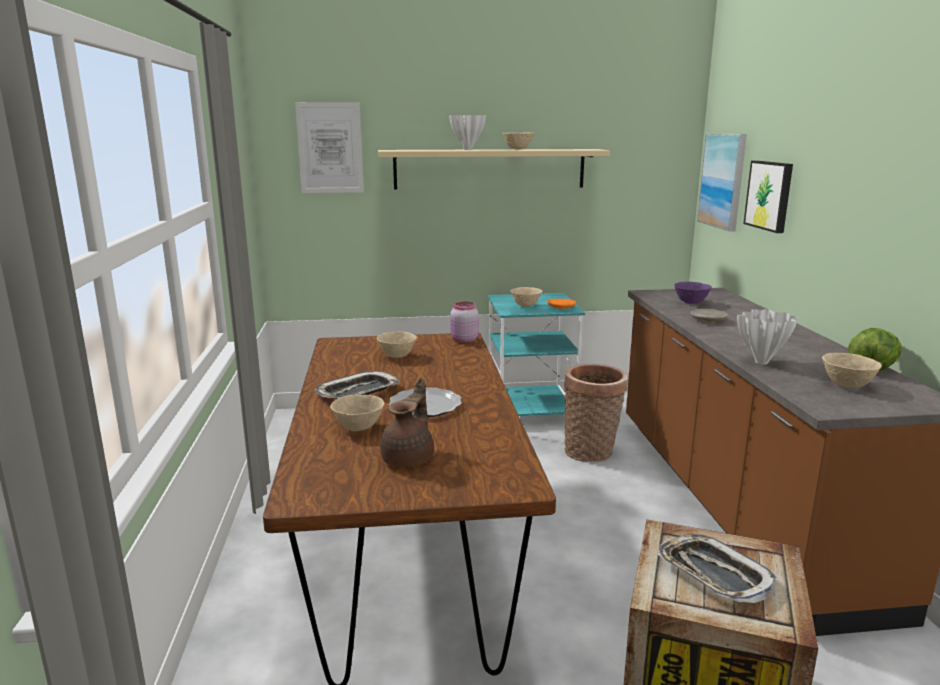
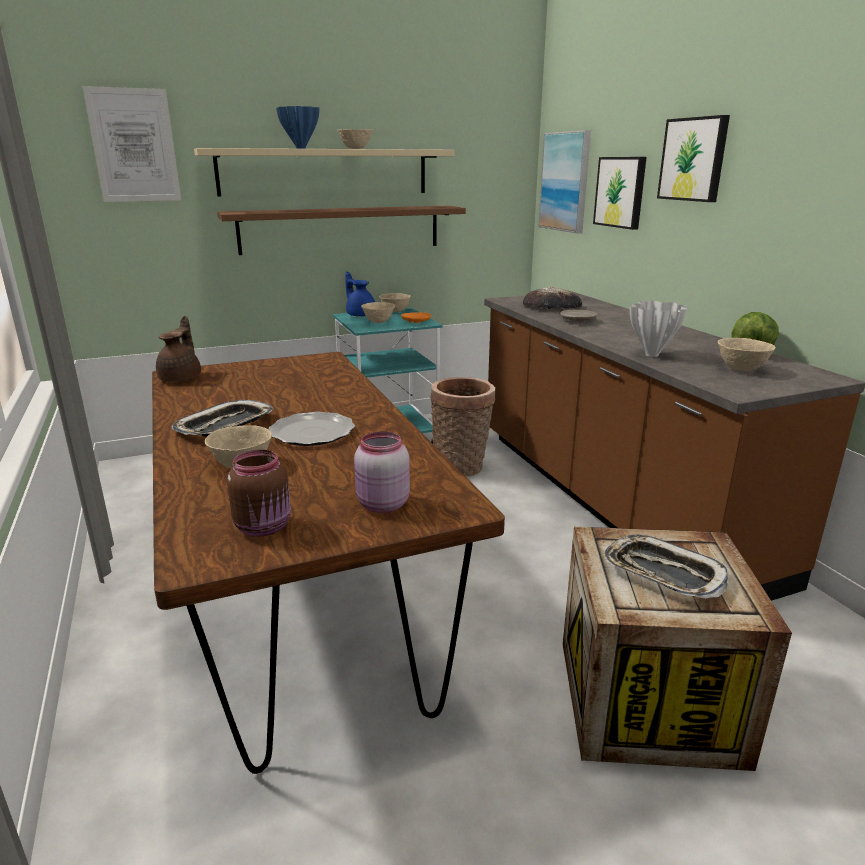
camera: 15 degrees left, 5 degrees up
beige bowl [377,332,417,358] -> beige bowl moved to [379,293,411,312]
brown teapot [380,378,434,467] -> brown teapot moved to [156,316,201,382]
white vase [449,115,486,150] -> blue vase [276,106,320,149]
pink jar [450,302,479,343] -> pink jar moved to [354,431,410,513]
purple bowl [674,282,712,304] -> bread [523,287,582,309]
none -> brown shelf [217,206,466,255]
none -> brown jar [227,450,291,537]
none -> blue teapot [346,271,375,317]
none -> picture [657,115,730,202]

